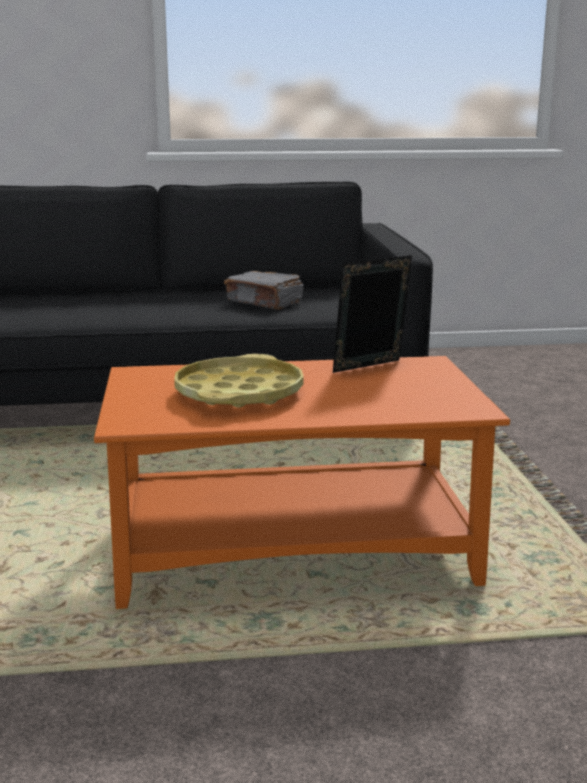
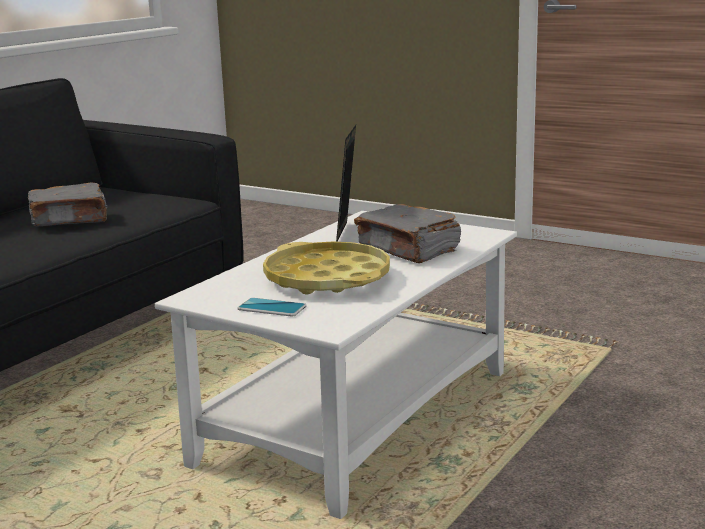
camera: 50 degrees left, 0 degrees up
orange coffee table [94,356,510,609] -> white coffee table [155,211,517,519]
none -> phone [237,298,307,317]
none -> grey book [354,204,461,263]

